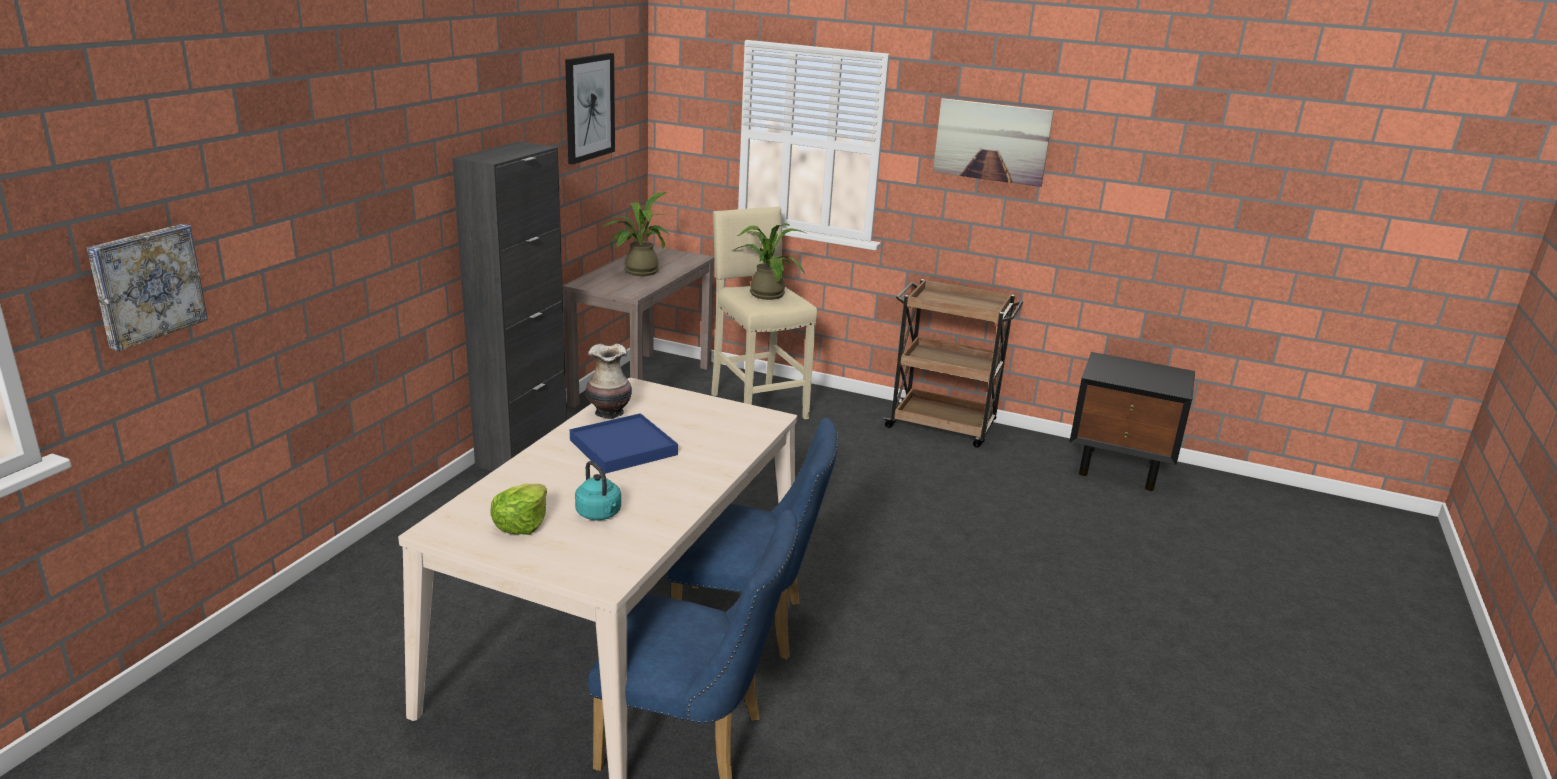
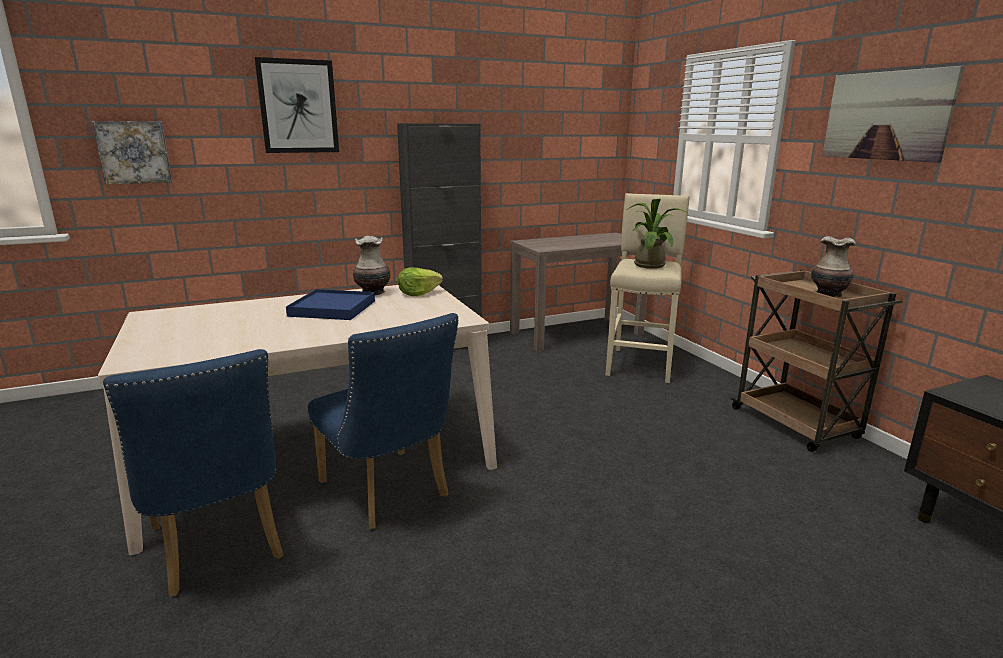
camera: 45 degrees right, 5 degrees down
lettuce [490,484,547,535] -> lettuce moved to [398,268,443,296]
picture [565,53,615,165] -> picture moved to [255,57,339,153]
turquoise kettle [575,461,621,520] -> none
potted plant [601,192,669,276] -> none
none -> vase [811,236,856,297]

